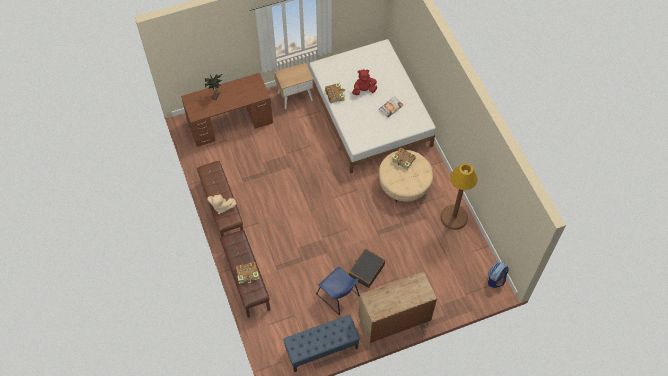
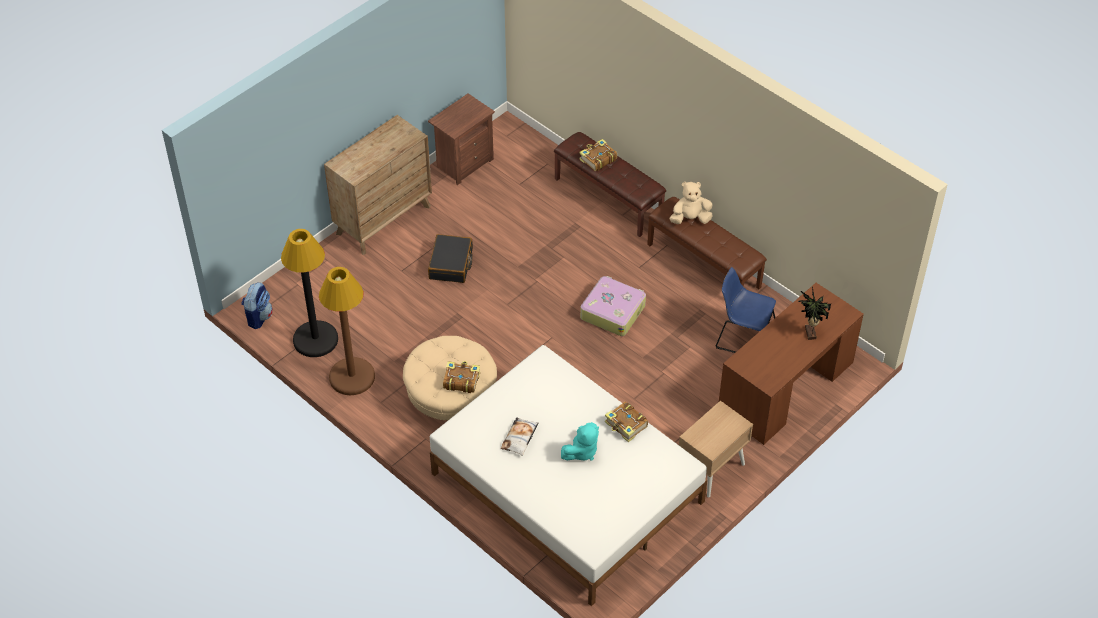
camera: 155 degrees right, 10 degrees down
blue bench [283,314,360,372] -> brown nightstand [428,93,495,185]
blue chair [316,267,360,315] -> blue chair moved to [716,267,776,353]
red plush toy [352,69,377,95] -> turquoise plush toy [561,422,599,460]
none -> black floor lamp [281,229,338,357]
none -> suitcase [580,276,646,336]

